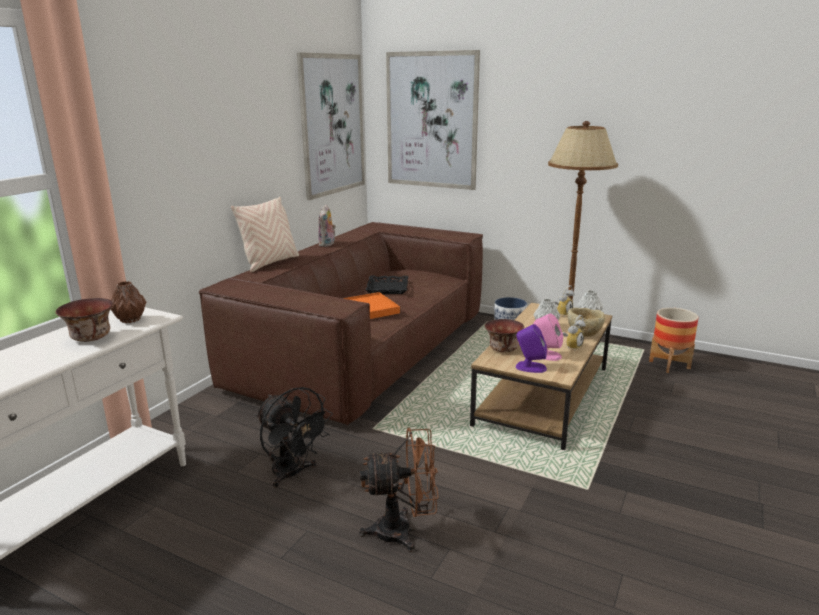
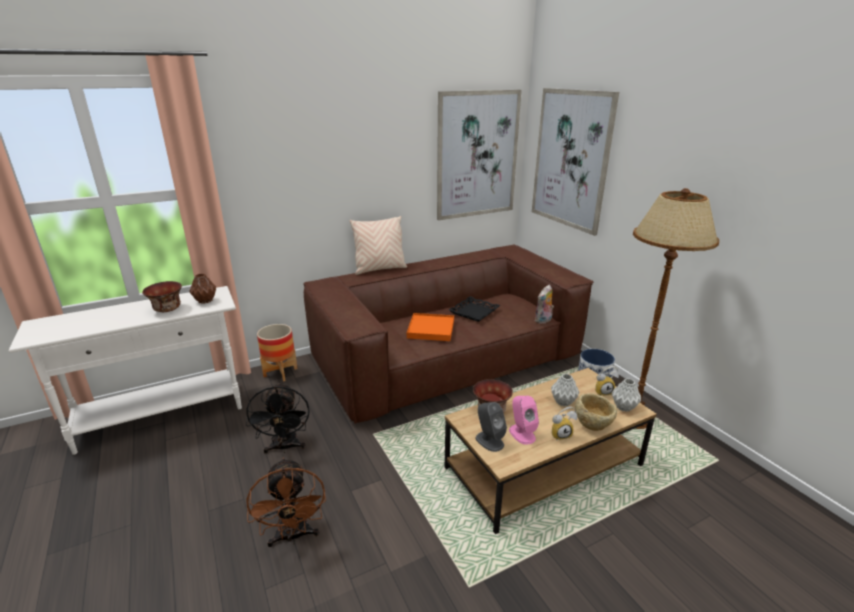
camera: 35 degrees right, 5 degrees up
plush toy [318,205,336,247] -> plush toy moved to [535,285,554,324]
brown fan [359,428,439,552] -> brown fan turned 45 degrees clockwise [246,457,326,547]
purple speaker [516,324,547,373] -> grey speaker [475,402,507,452]
planter [649,308,698,373] -> planter moved to [257,324,298,382]

